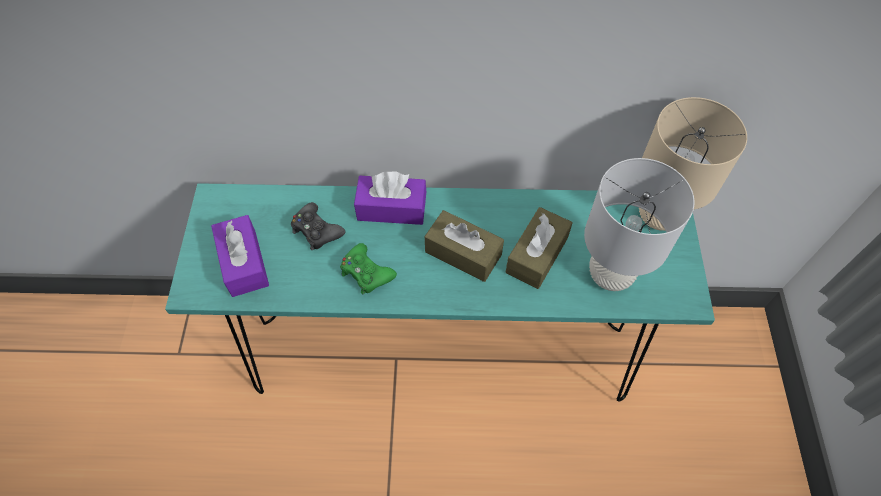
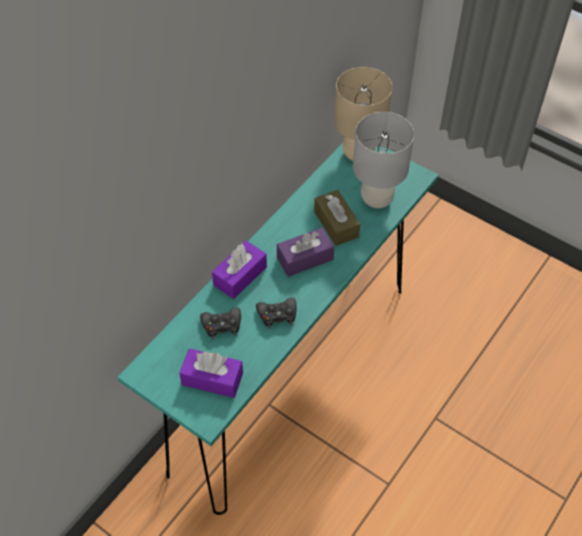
camera: 55 degrees left, 5 degrees down
green game controller [340,243,397,294] -> black game controller [256,297,297,329]
brown tissue box [425,210,504,282] -> purple tissue box [277,228,334,277]

